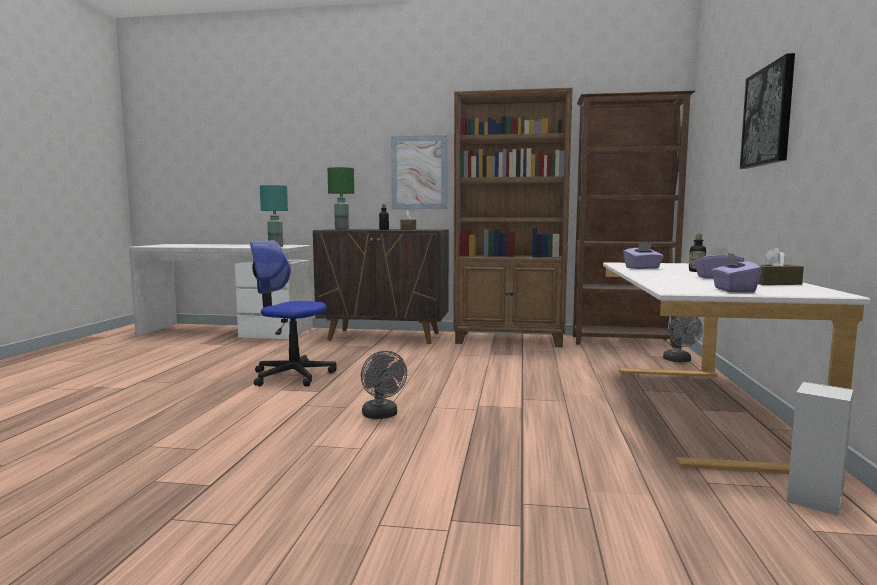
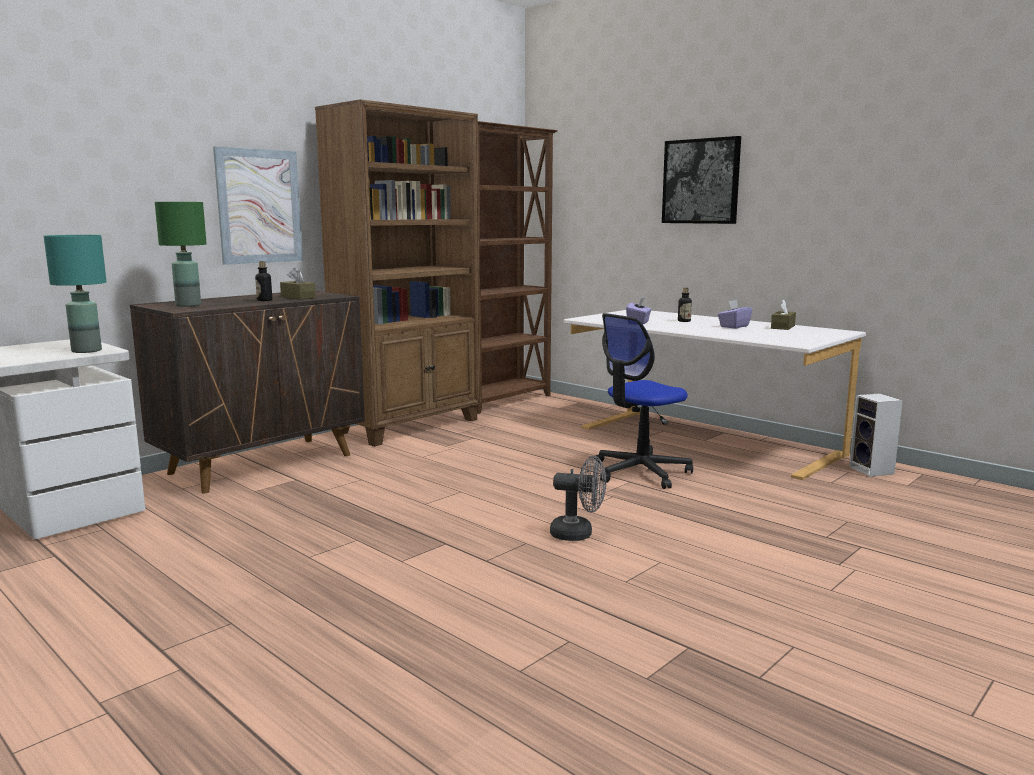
camera: 55 degrees left, 5 degrees up
office chair [250,240,337,387] -> office chair moved to [594,313,693,489]
grey fan [663,316,703,362] -> none
purple tissue box [711,253,762,293] -> none

